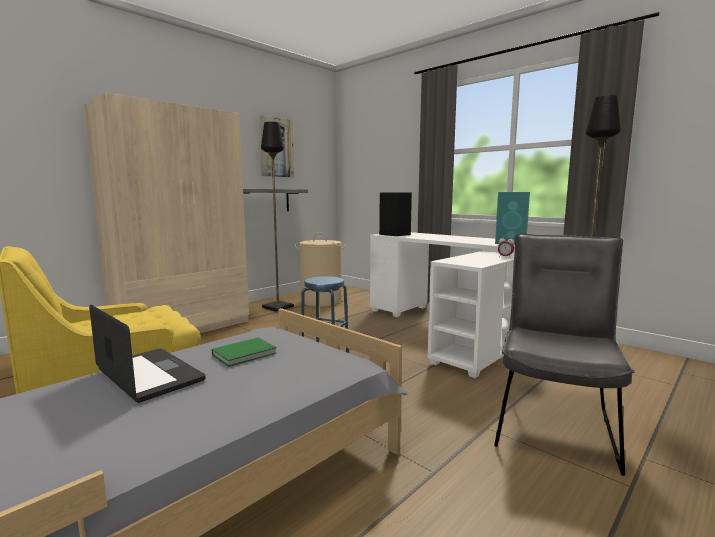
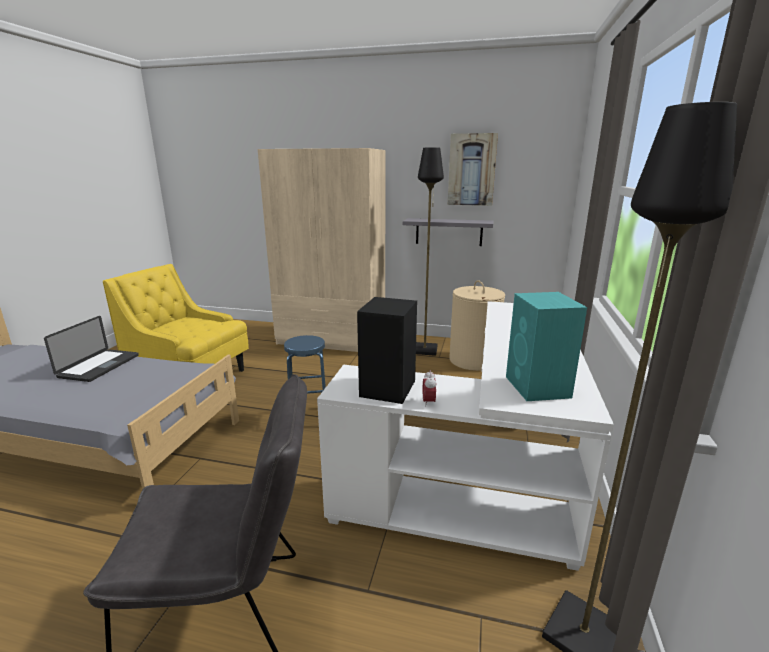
camera: 60 degrees right, 10 degrees up
green book [212,337,277,367] -> none
black speaker [379,192,412,236] -> black speaker moved to [357,297,417,404]

